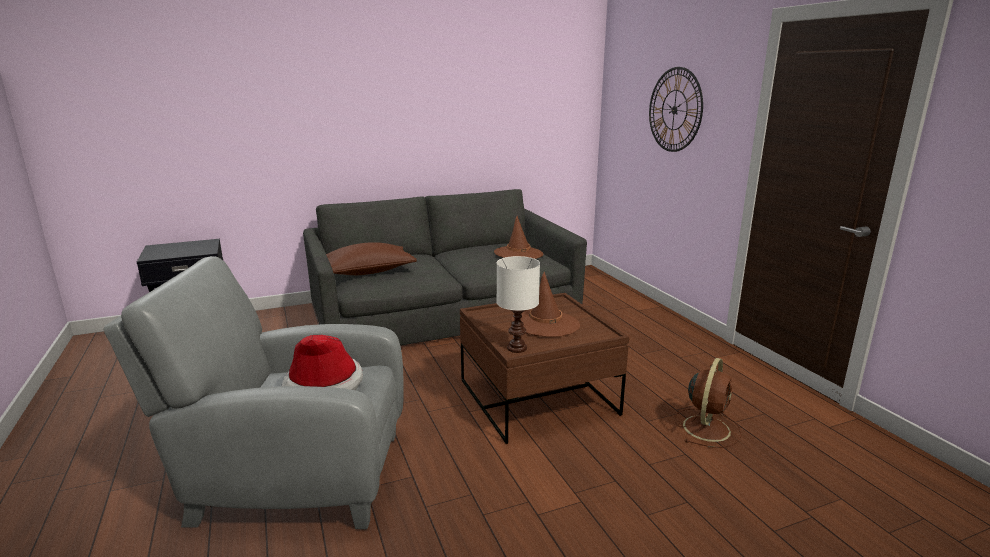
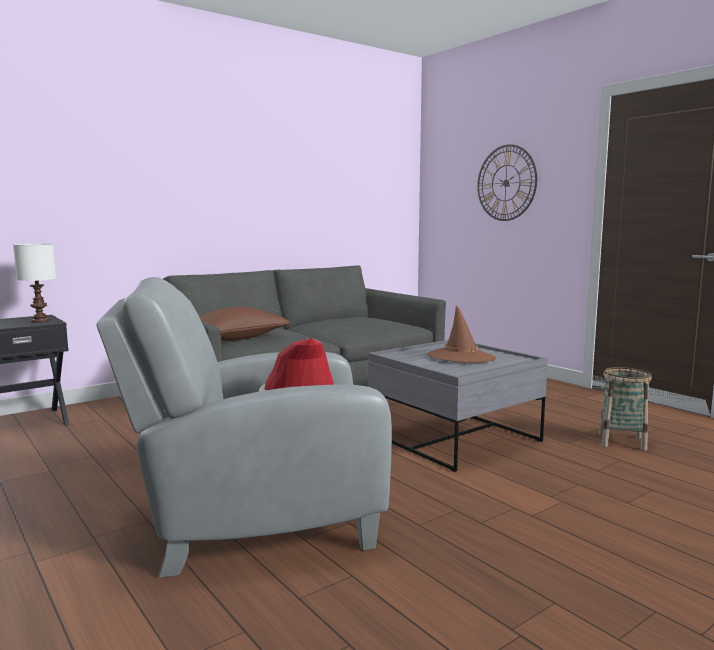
camera: 15 degrees left, 10 degrees down
brown coffee table [460,293,629,444] -> grey coffee table [368,340,548,472]
brown hat [494,216,543,259] -> none
white table lamp [497,256,540,353] -> white table lamp moved to [13,244,56,323]
brown fan [674,358,741,448] -> basket [599,367,652,451]

